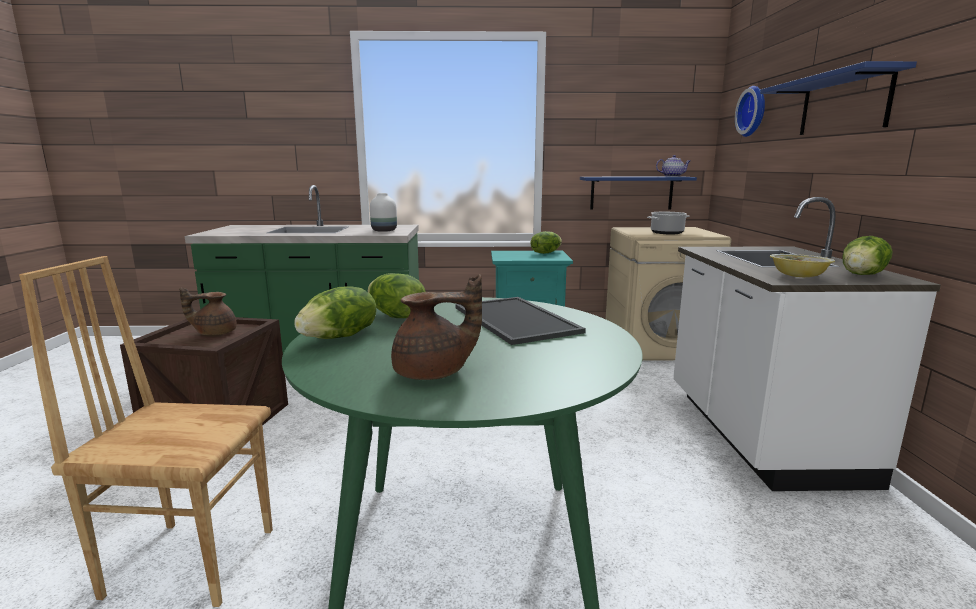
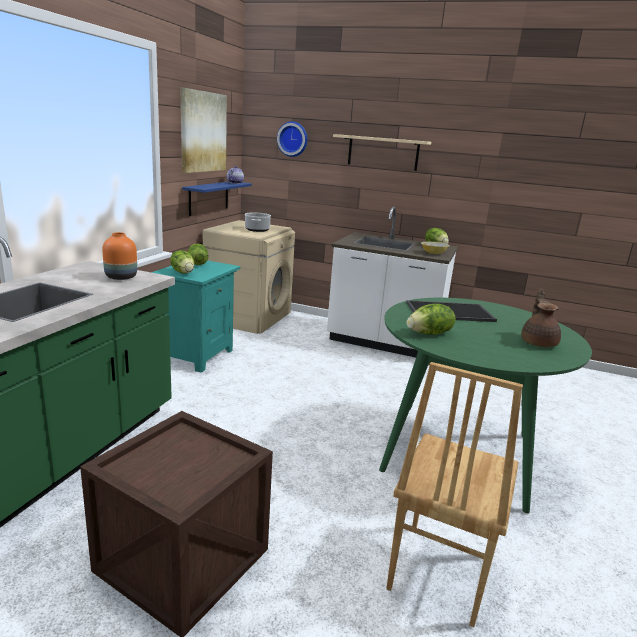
camera: 70 degrees left, 5 degrees up
brown teapot [179,287,237,335] -> none
lettuce [294,286,377,339] -> lettuce moved to [170,250,195,273]
white vase [370,193,397,232] -> orange vase [102,232,137,280]
blue shelf [760,61,917,135] -> beige shelf [333,134,431,171]
none -> picture [180,88,227,173]

